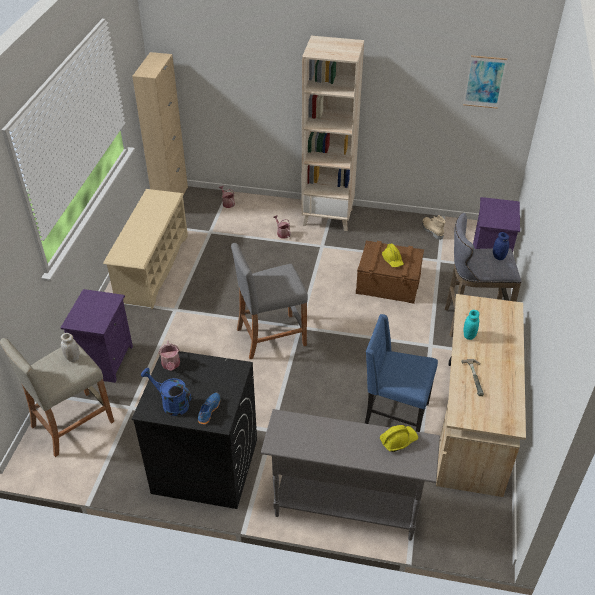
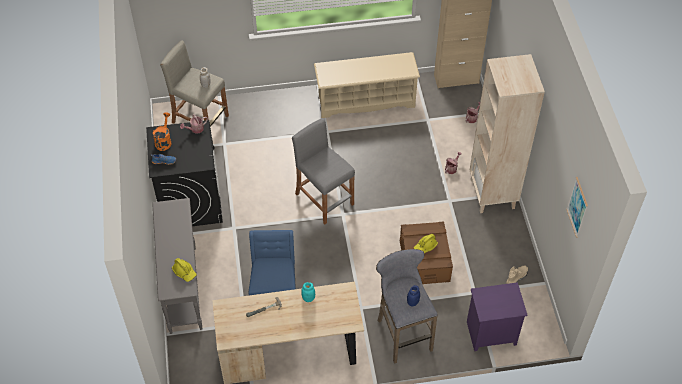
camera: 70 degrees right, 10 degrees up
purple nightstand [60,289,133,383] -> none
blue watering can [141,368,192,416] -> orange watering can [153,112,171,151]

